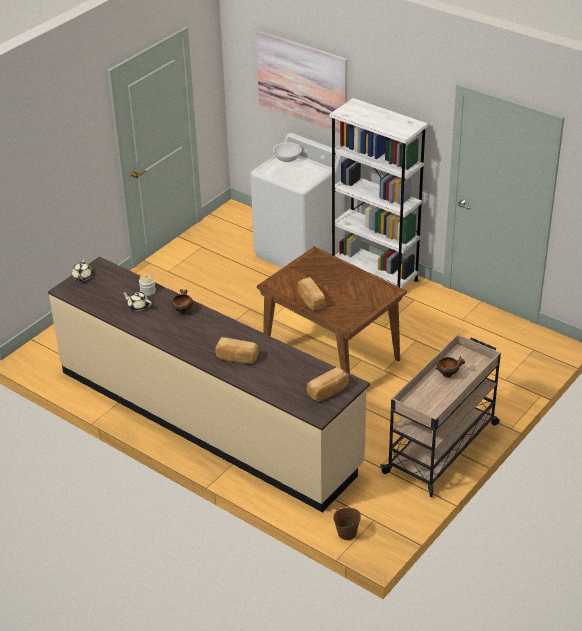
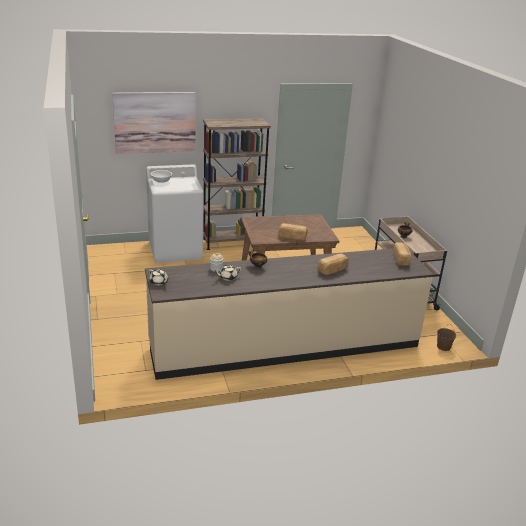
camera: 55 degrees left, 10 degrees down
white bookcase [330,98,428,288] -> brown bookcase [203,118,271,250]

